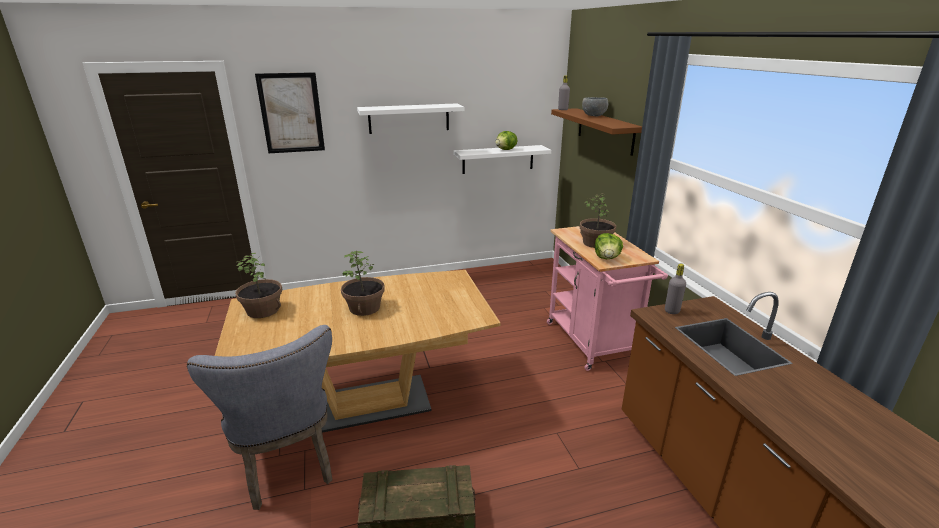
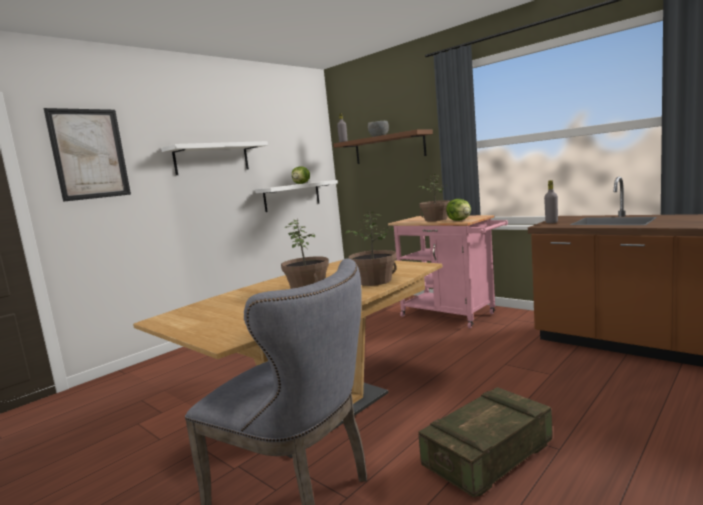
camera: 30 degrees left, 15 degrees down
potted plant [235,253,282,318] -> potted plant moved to [345,211,397,286]

